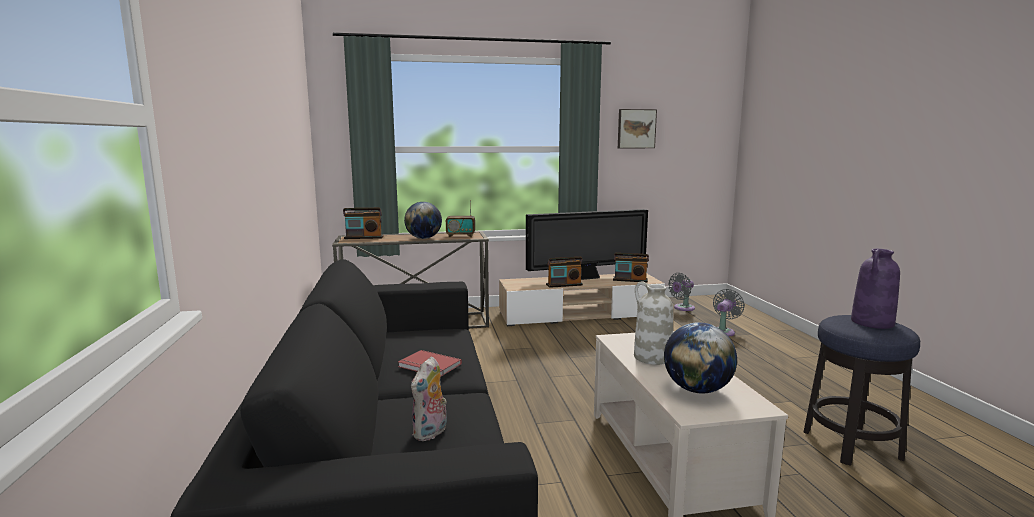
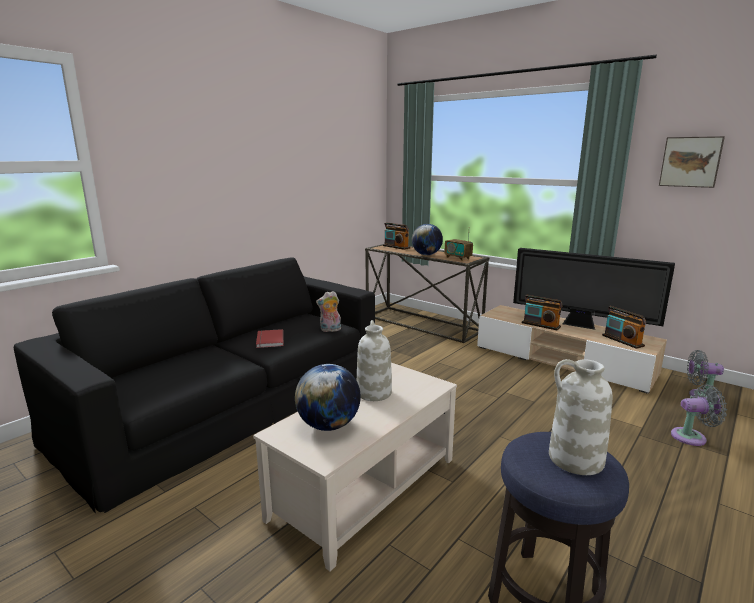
camera: 50 degrees right, 5 degrees up
plush toy [411,356,447,441] -> plush toy moved to [316,291,341,332]
purple vase [851,249,900,329] -> white vase [549,359,612,475]

